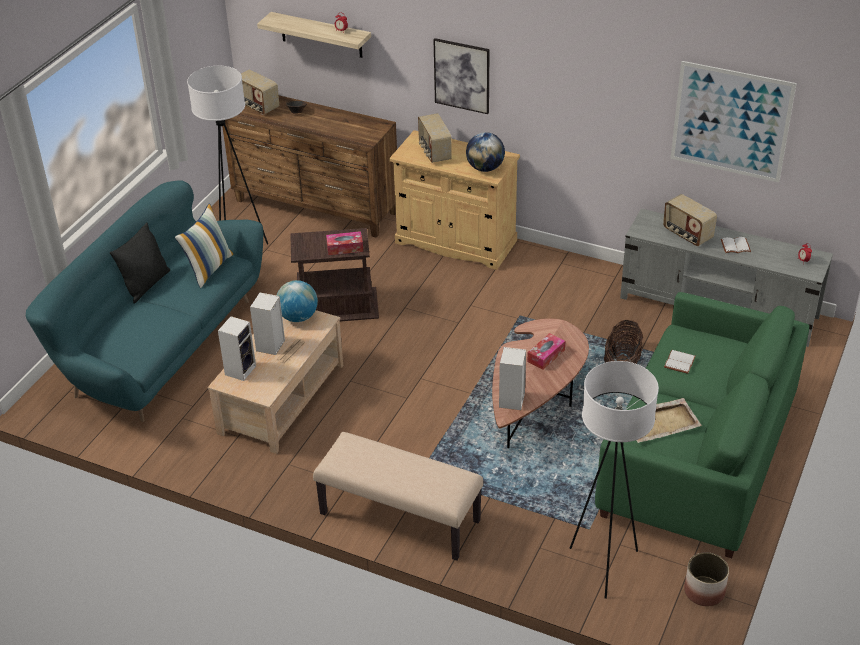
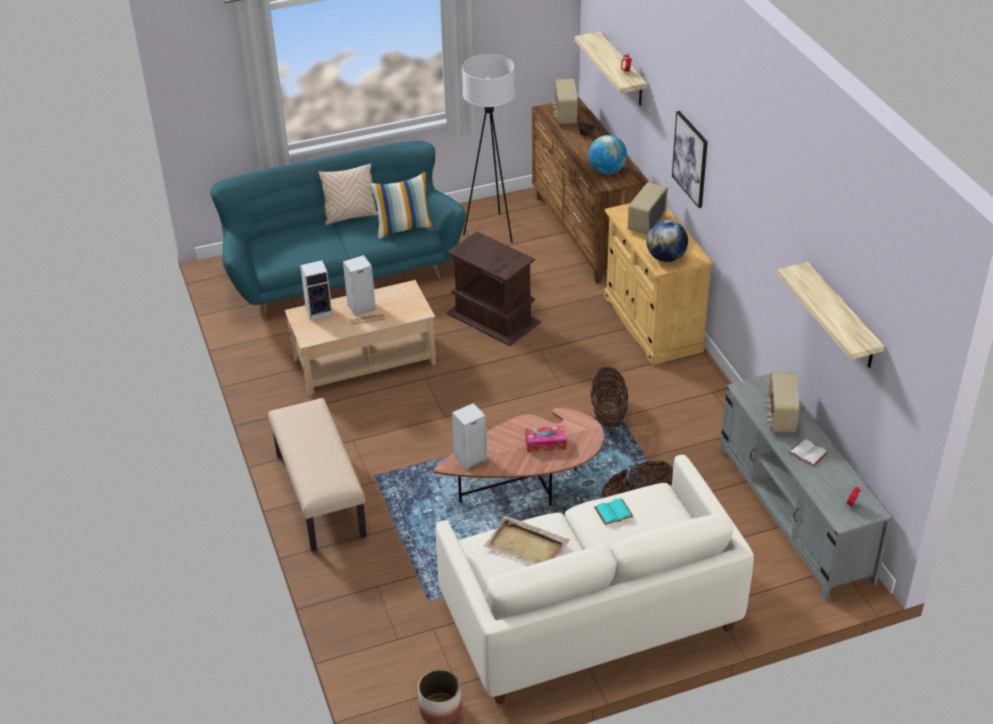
camera: 45 degrees right, 0 degrees up
black pillow [110,223,170,304] -> beige pillow [318,163,378,225]
globe [276,280,318,322] -> globe moved to [589,135,627,174]
tissue box [326,231,363,255] -> none
white floor lamp [570,361,659,599] -> none
green sofa [595,292,809,558] -> white sofa [436,455,754,705]
white book [664,350,696,374] -> turquoise book [594,498,633,525]
picture [671,61,797,183] -> shelf [777,262,884,368]
none -> basket [591,367,628,428]

